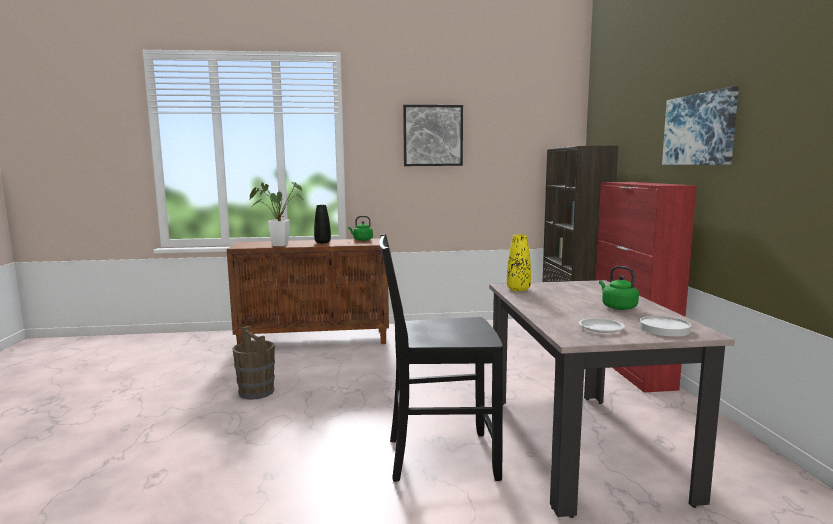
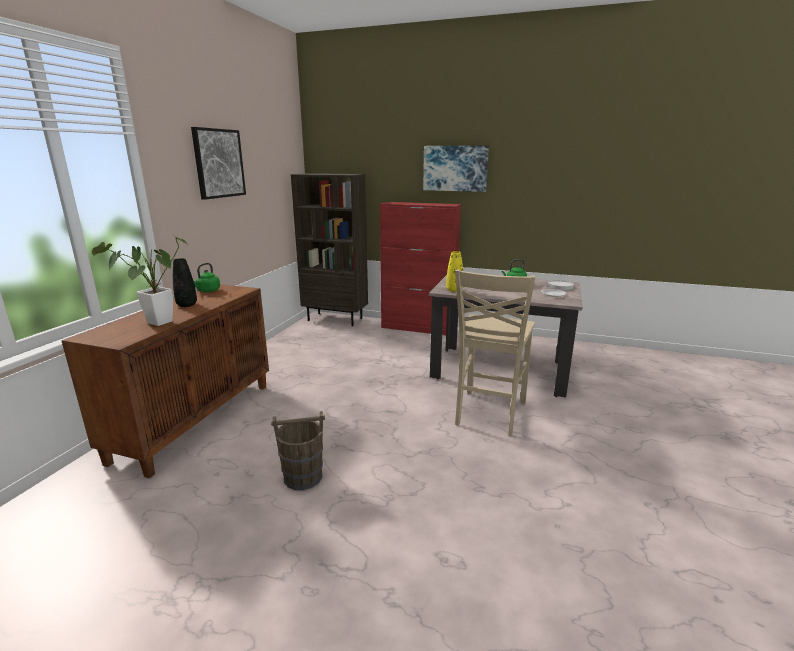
camera: 65 degrees left, 10 degrees up
black chair [379,234,503,482] -> beige chair [455,269,535,436]

